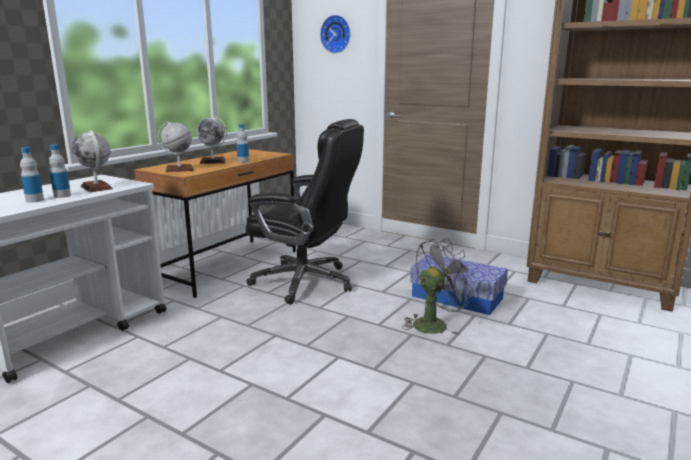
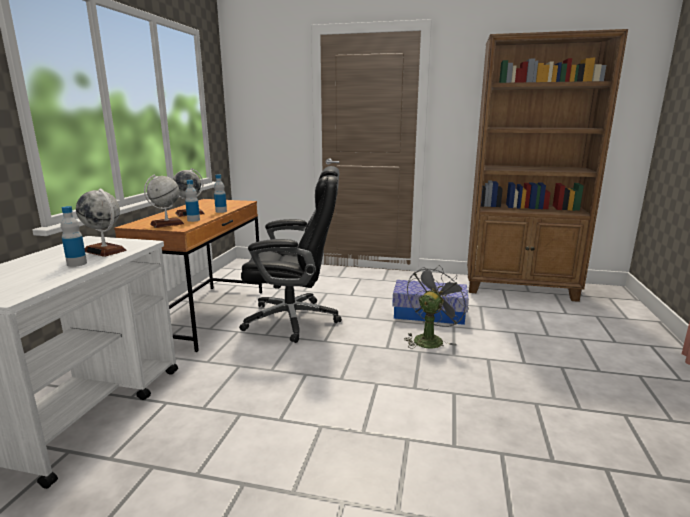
camera: 20 degrees left, 0 degrees up
bottle [20,147,44,203] -> bottle moved to [185,180,200,222]
wall clock [320,15,351,54] -> none

